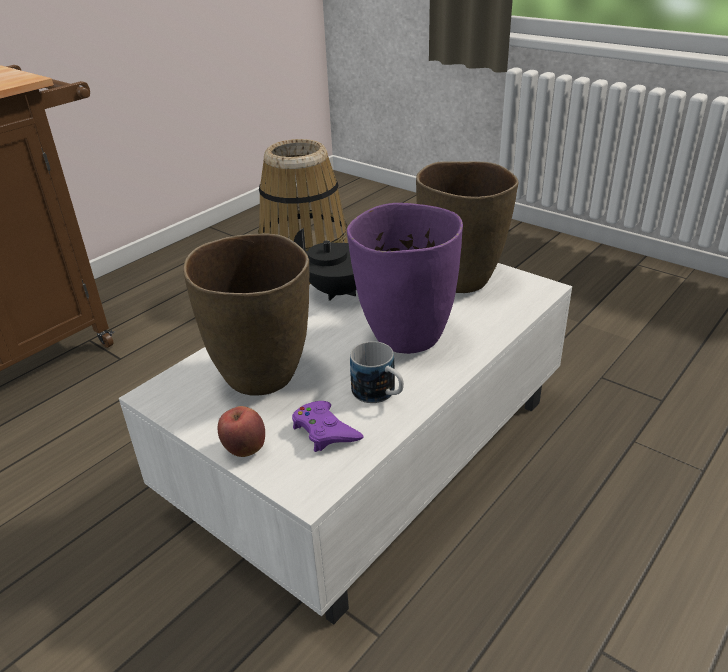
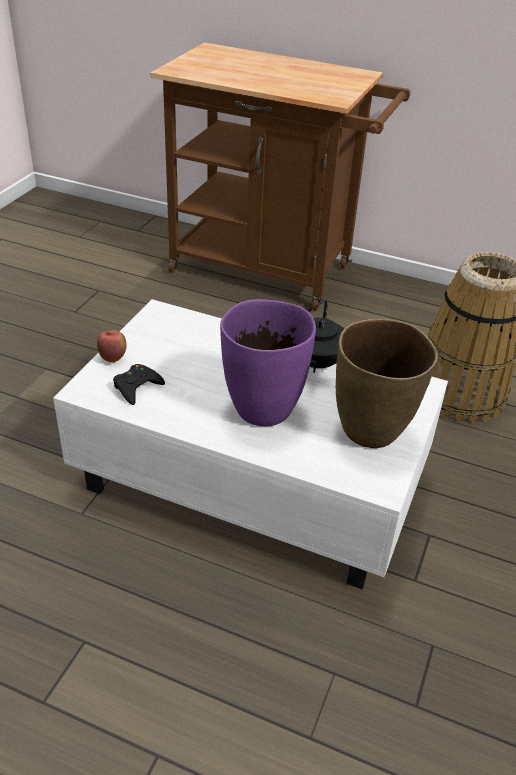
camera: 70 degrees right, 5 degrees up
brown vase [183,233,309,396] -> none
purple game controller [292,401,364,452] -> black game controller [113,364,165,405]
mug [350,341,404,403] -> none

